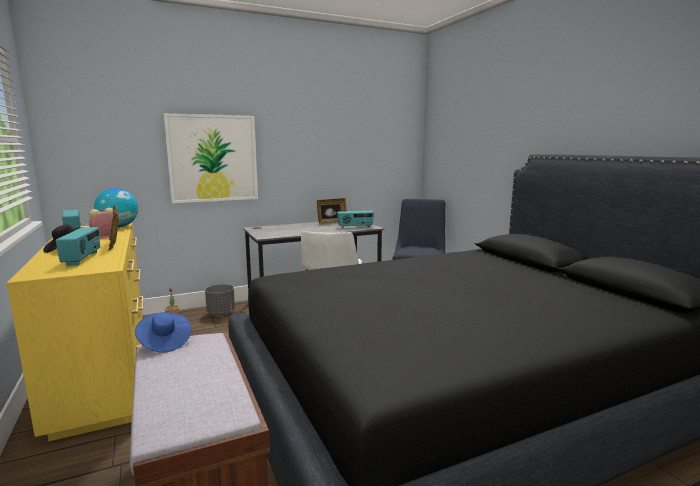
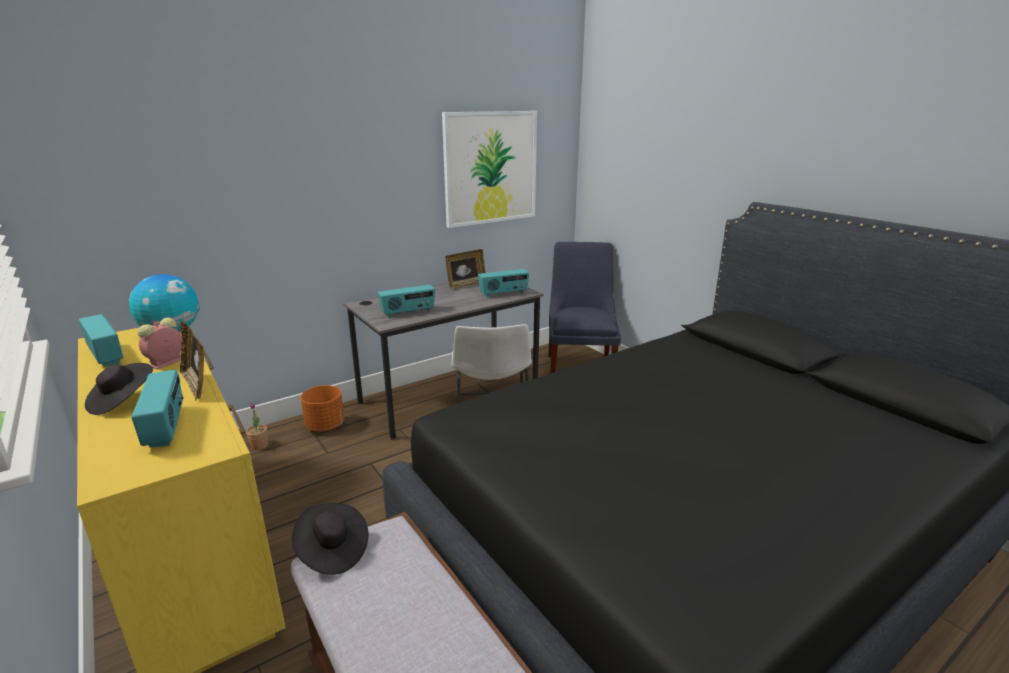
camera: 10 degrees left, 10 degrees up
blue hat [135,312,191,353] -> black hat [292,503,368,575]
picture [164,113,258,203] -> picture moved to [442,111,537,228]
grey planter [205,284,235,315] -> orange planter [301,385,344,431]
none -> radio [378,285,435,317]

